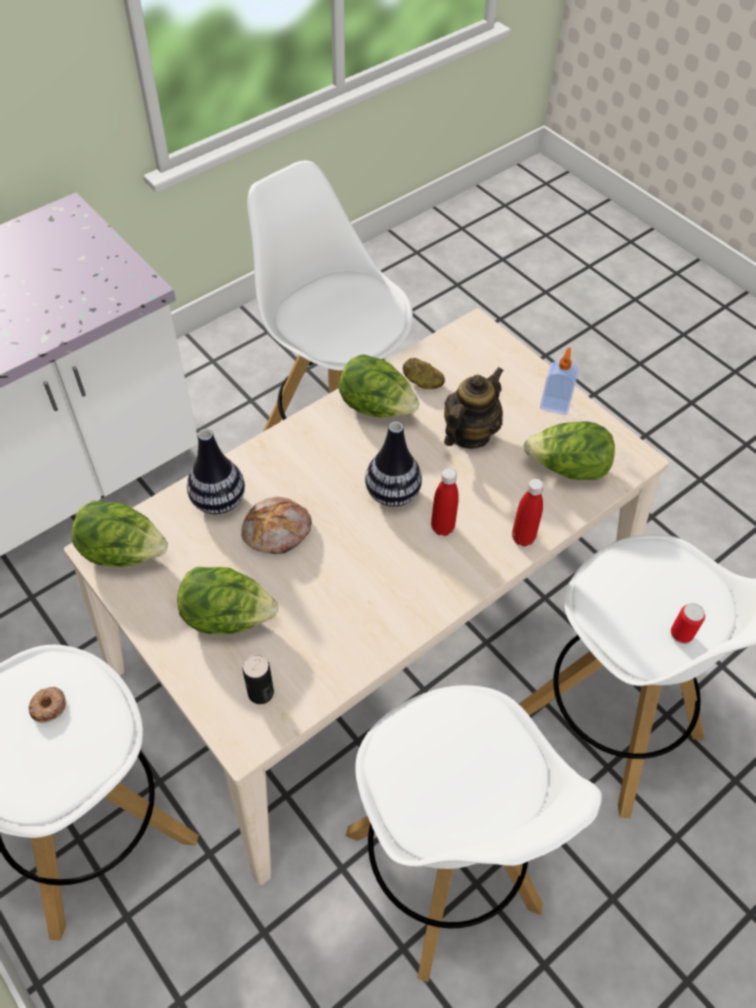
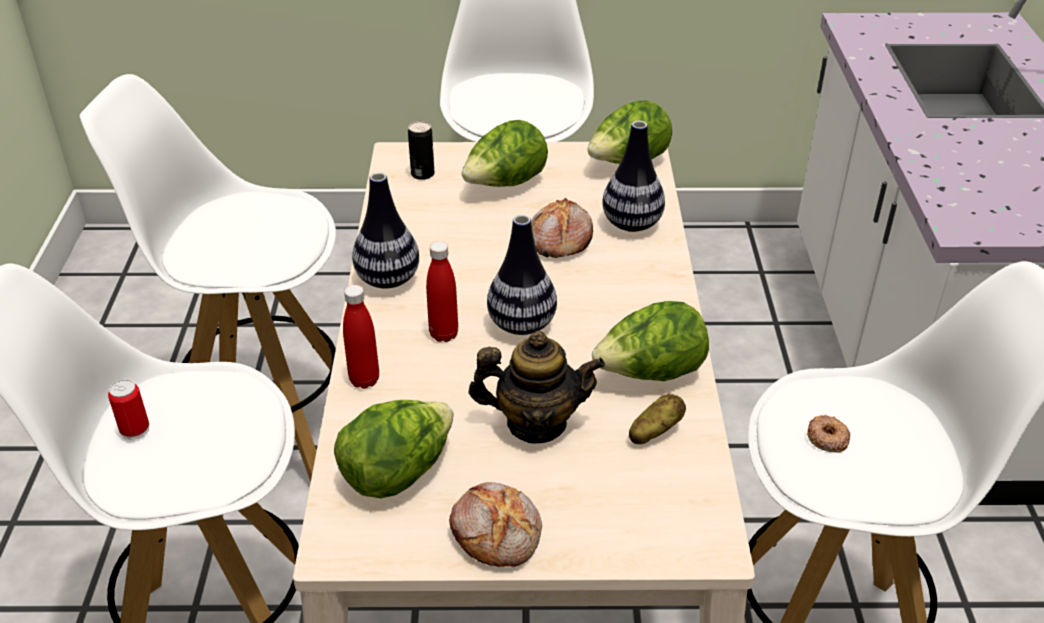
camera: 130 degrees right, 15 degrees down
donut [29,687,66,723] -> donut moved to [807,415,850,453]
teapot [444,367,504,449] -> teapot turned 75 degrees counterclockwise [469,331,605,444]
soap dispenser [540,347,579,415] -> bread [449,482,542,567]
none -> vase [352,172,419,289]

